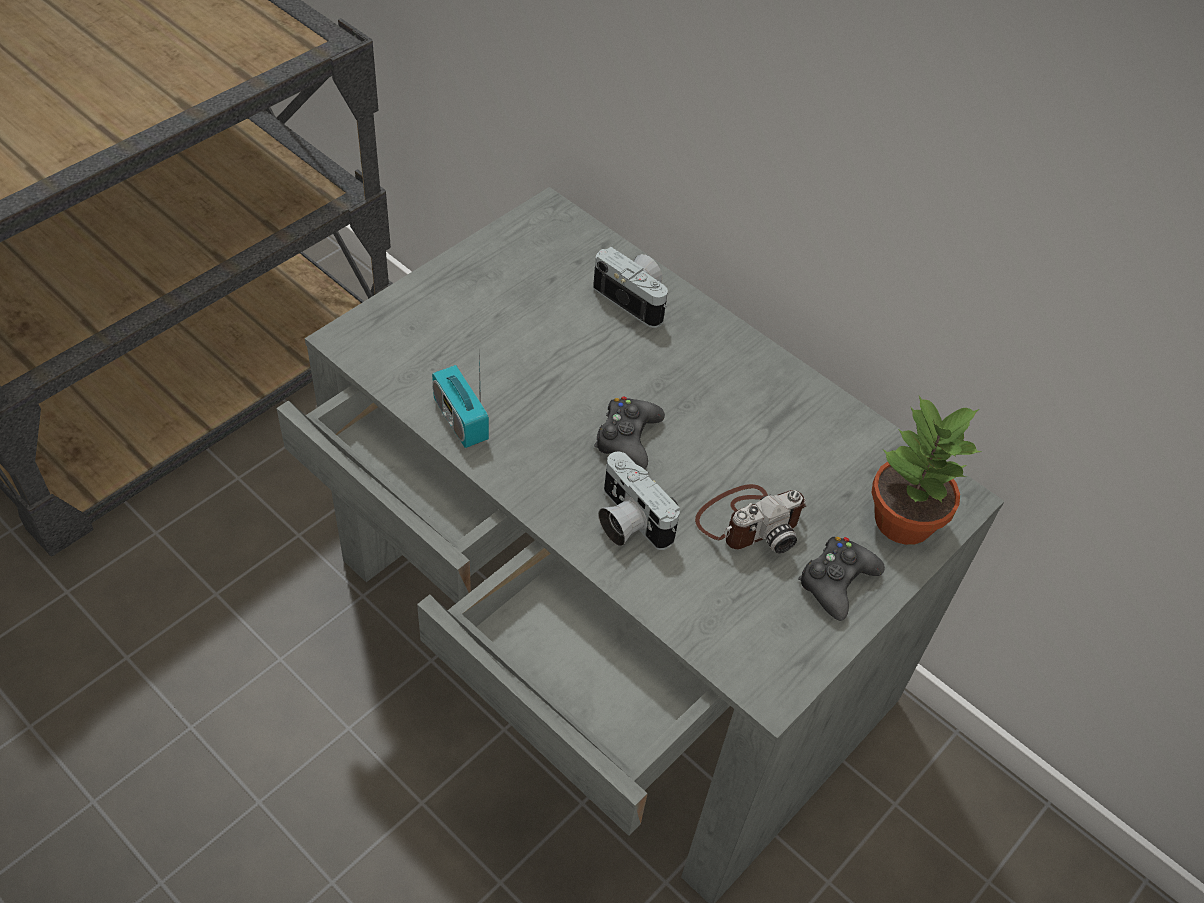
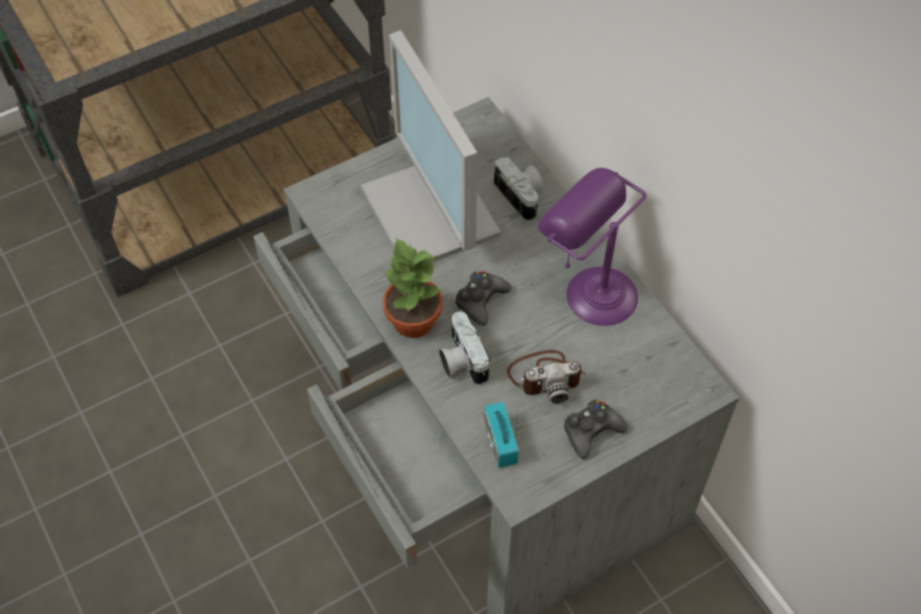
camera: 20 degrees right, 5 degrees up
radio [432,348,489,448] -> radio moved to [484,402,519,468]
potted plant [872,396,982,545] -> potted plant moved to [382,237,442,338]
none -> monitor [360,30,501,261]
none -> purple table lamp [538,168,647,326]

